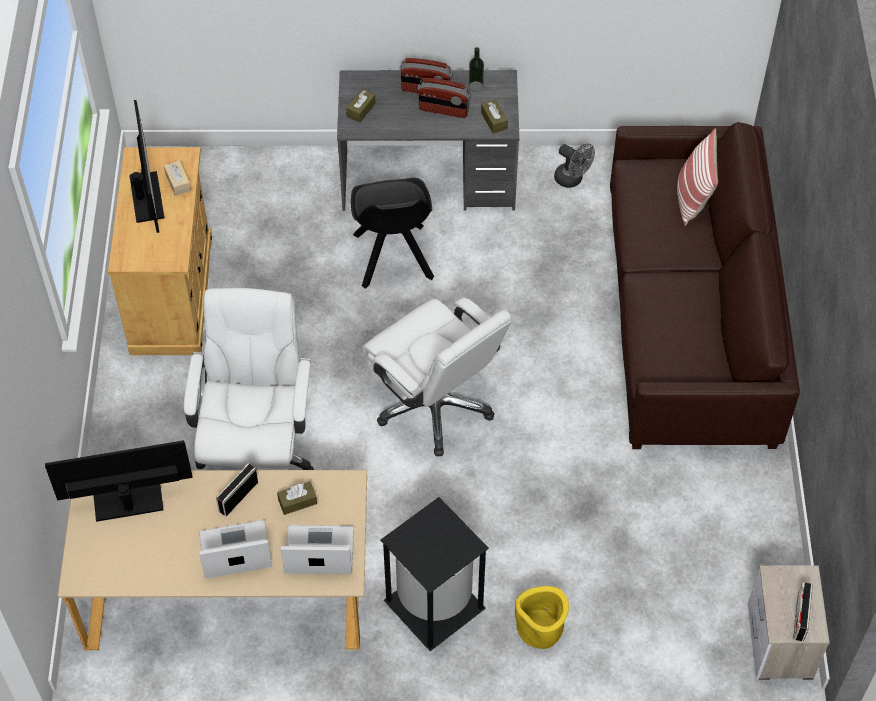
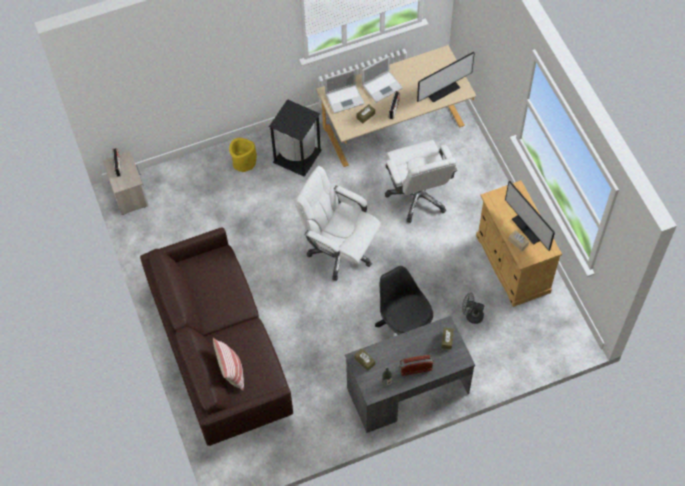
camera: 160 degrees right, 5 degrees up
radio [418,77,471,118] -> none
grey fan [554,143,595,188] -> grey fan moved to [462,292,484,324]

